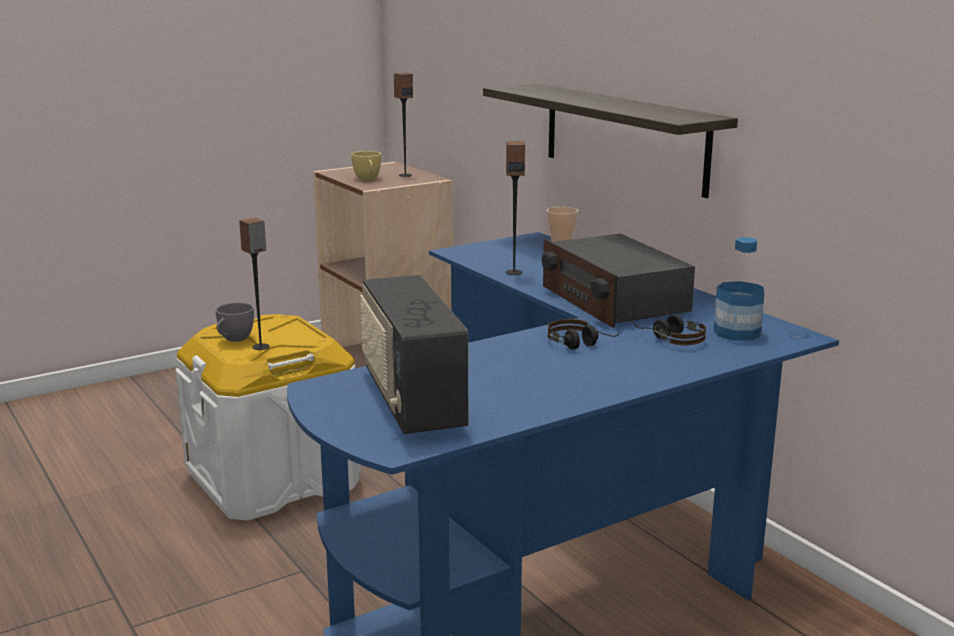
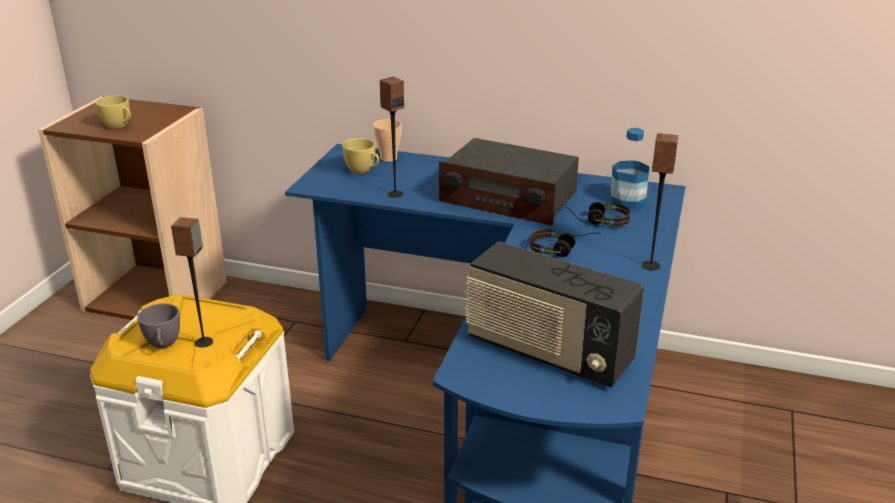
camera: 40 degrees left, 10 degrees up
speaker [394,73,413,177] -> speaker moved to [642,133,678,270]
shelf [483,84,738,198] -> none
none -> yellow cup [342,138,379,174]

